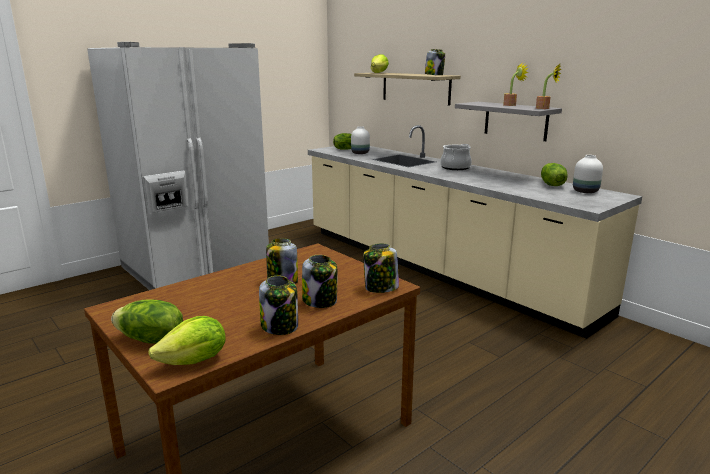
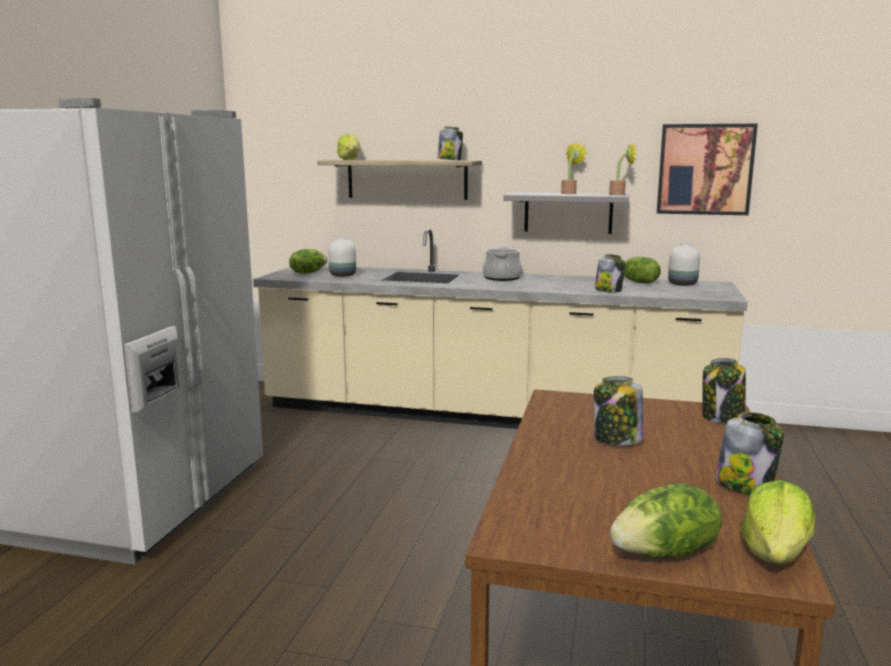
camera: 35 degrees left, 5 degrees down
jar [302,255,337,308] -> jar moved to [595,254,625,292]
none -> picture [657,124,758,215]

